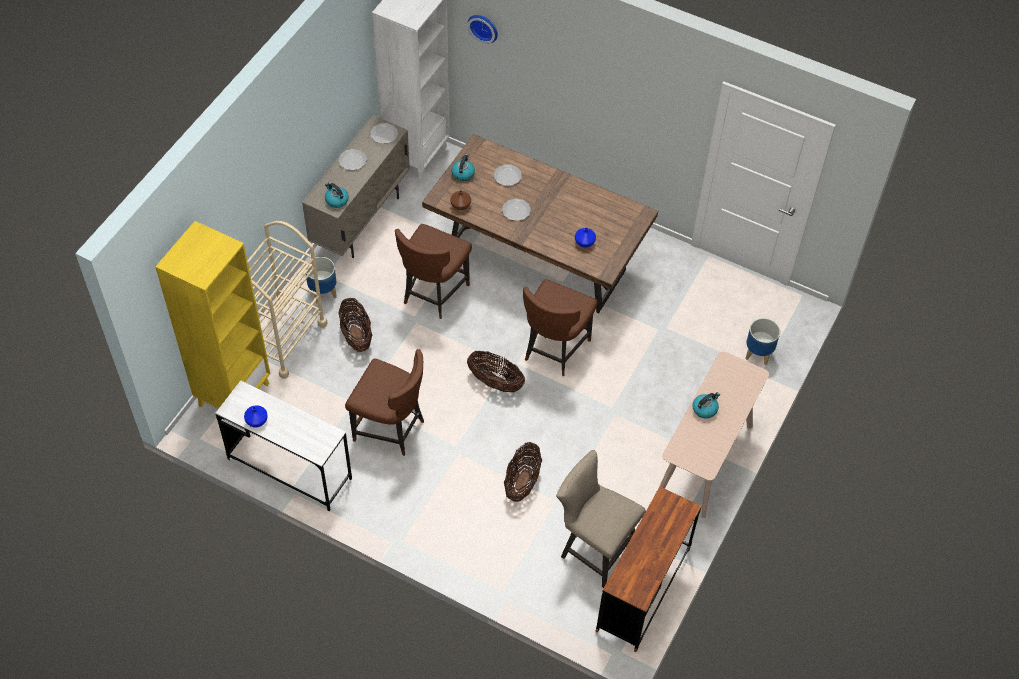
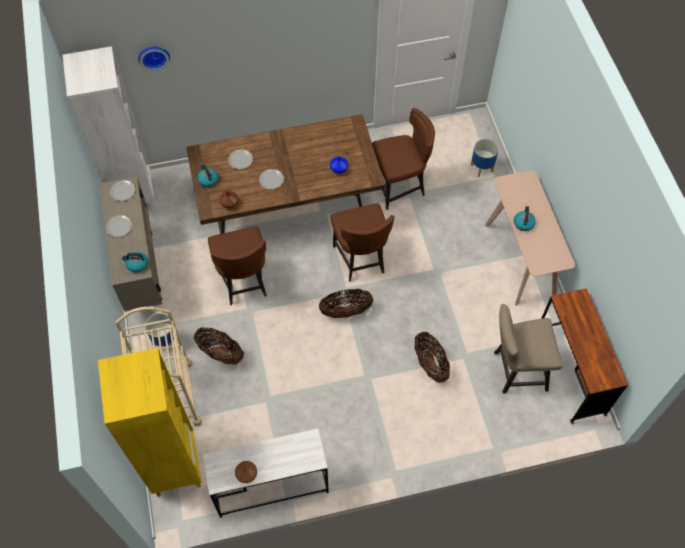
camera: 40 degrees left, 5 degrees up
blue vase [244,405,268,428] -> brown vase [235,461,257,483]
brown chair [345,349,424,456] -> brown chair moved to [372,108,435,210]

